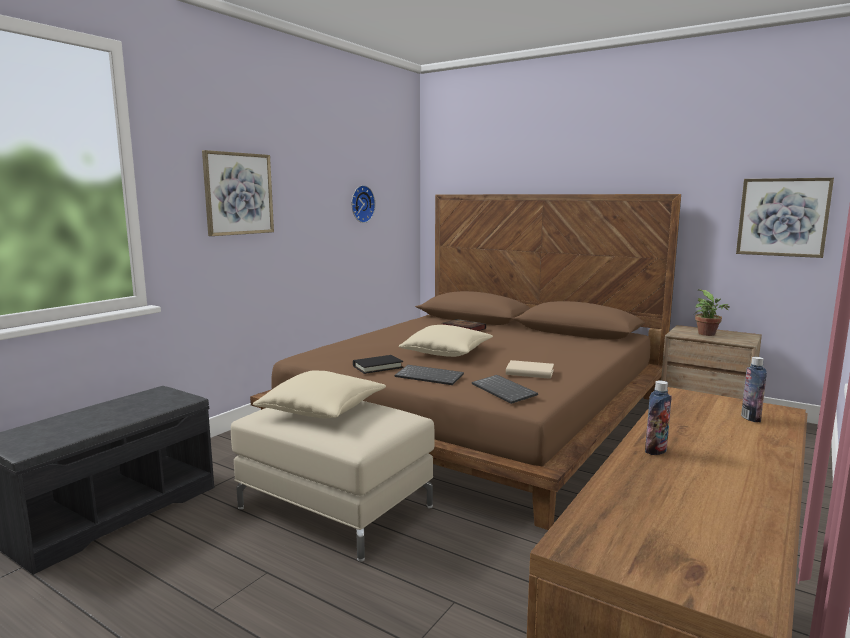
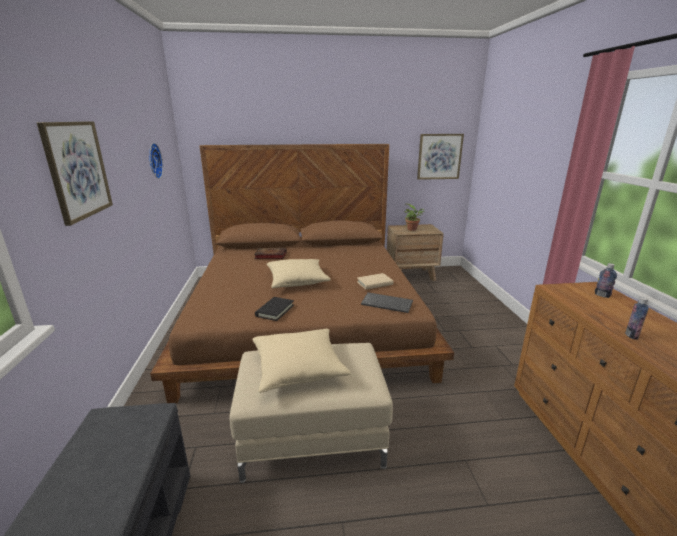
camera: 40 degrees left, 10 degrees up
keyboard [395,365,464,385] -> none

